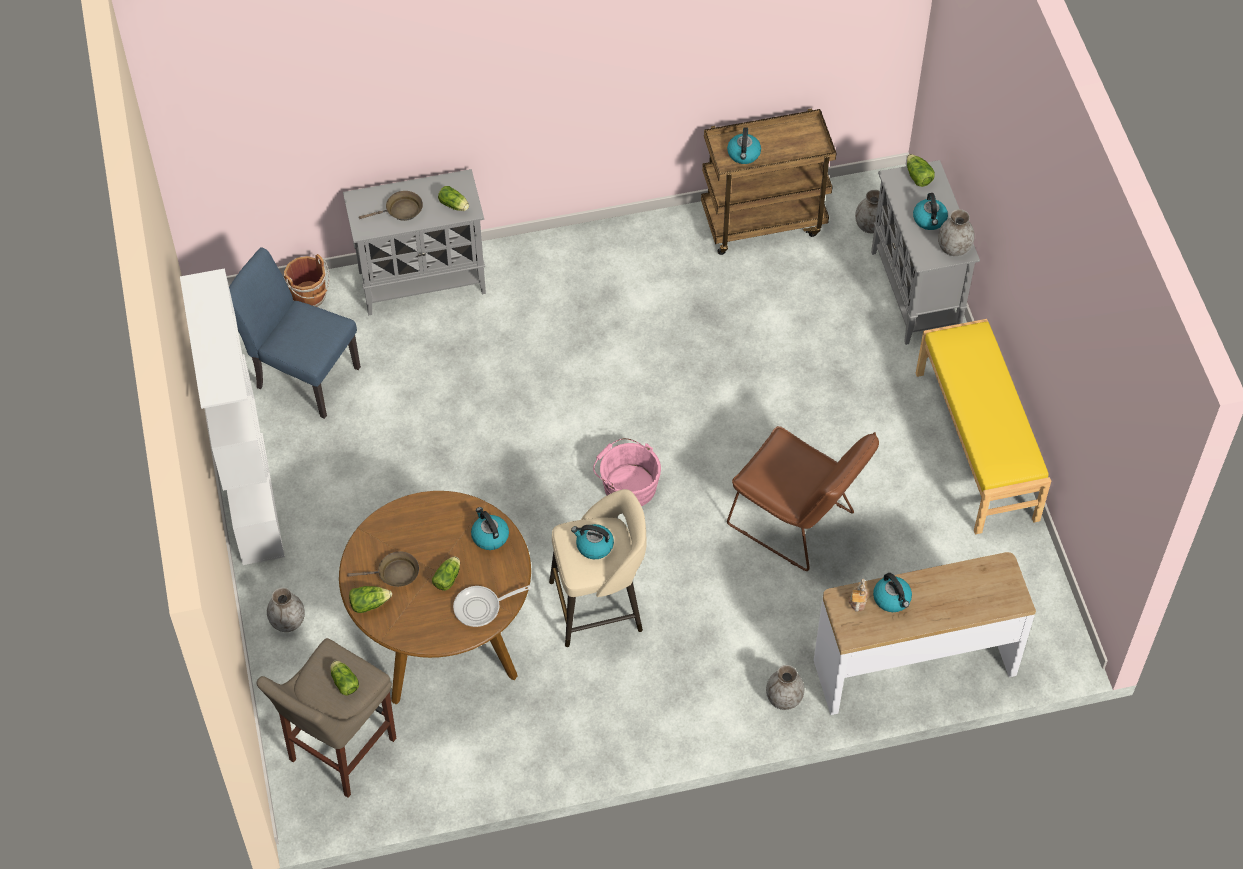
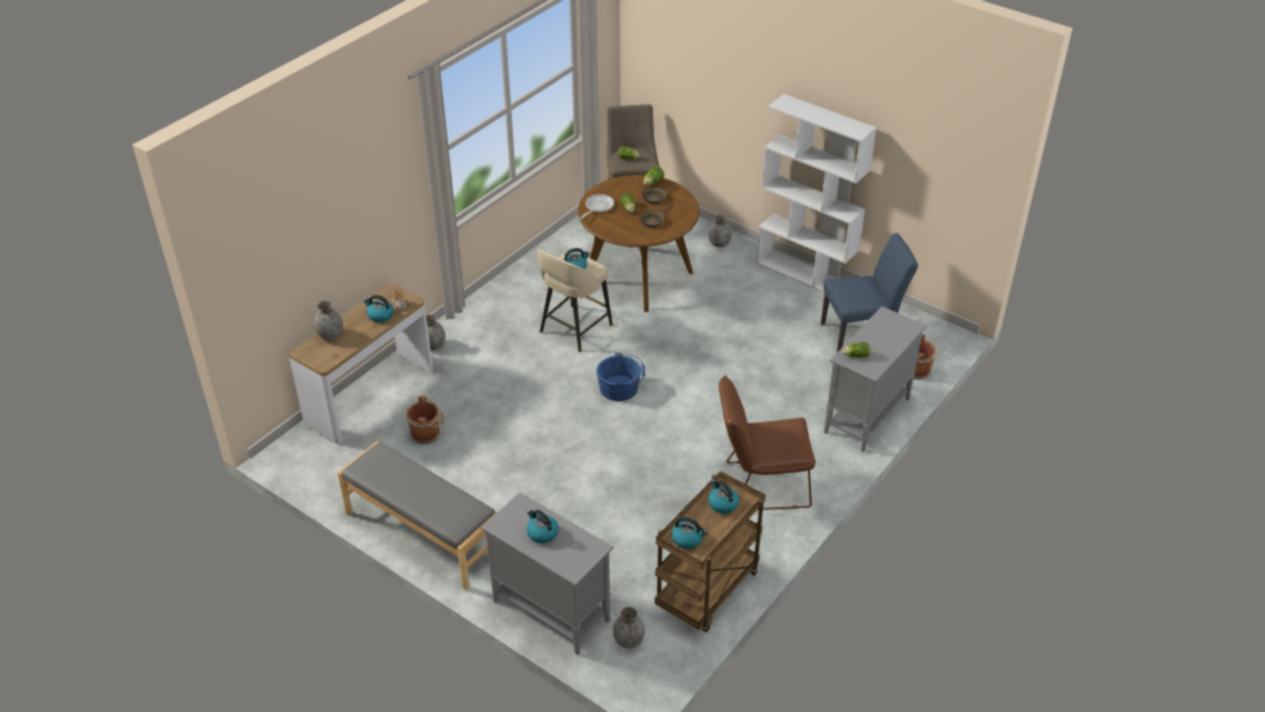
camera: 140 degrees right, 15 degrees down
brown frying pan [359,191,423,221] -> brown frying pan moved to [639,205,671,228]
kettle [471,507,509,550] -> kettle moved to [672,517,708,549]
pink bucket [593,438,661,506] -> blue bucket [596,353,645,401]
brown chair [727,426,879,571] -> brown chair moved to [719,375,816,510]
lettuce [907,154,935,187] -> none
yellow bench [916,319,1051,534] -> grey bench [337,441,497,590]
grey vase [938,209,975,256] -> grey vase moved to [314,301,343,340]
none -> brown bucket [406,396,444,444]

